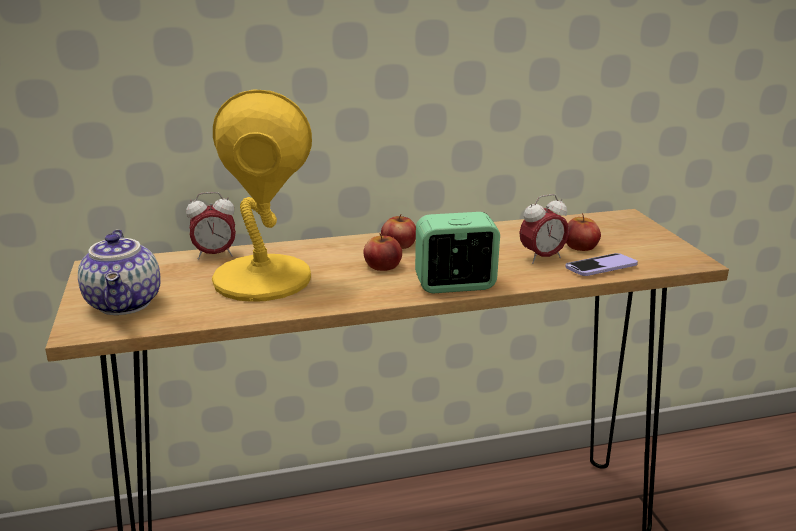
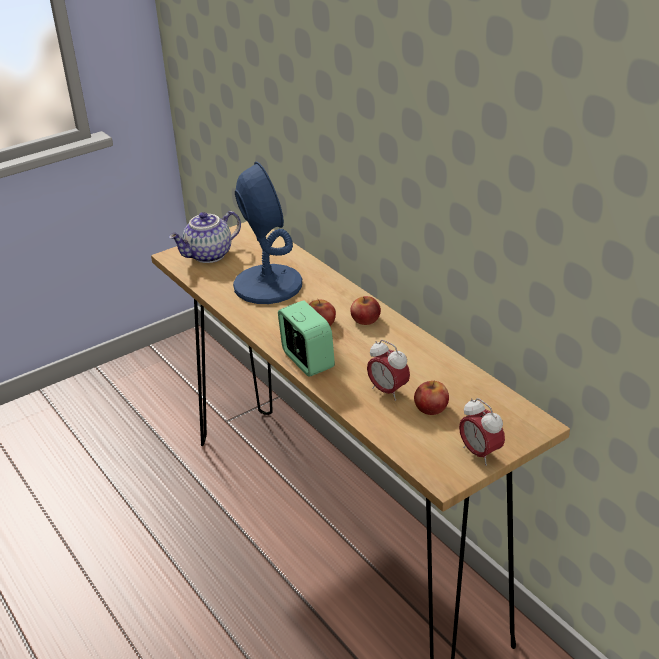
camera: 70 degrees right, 10 degrees up
alarm clock [186,192,236,260] -> alarm clock moved to [459,398,505,465]
yellow table lamp [212,90,312,302] -> blue table lamp [233,162,302,304]
phone [566,253,638,276] -> none

